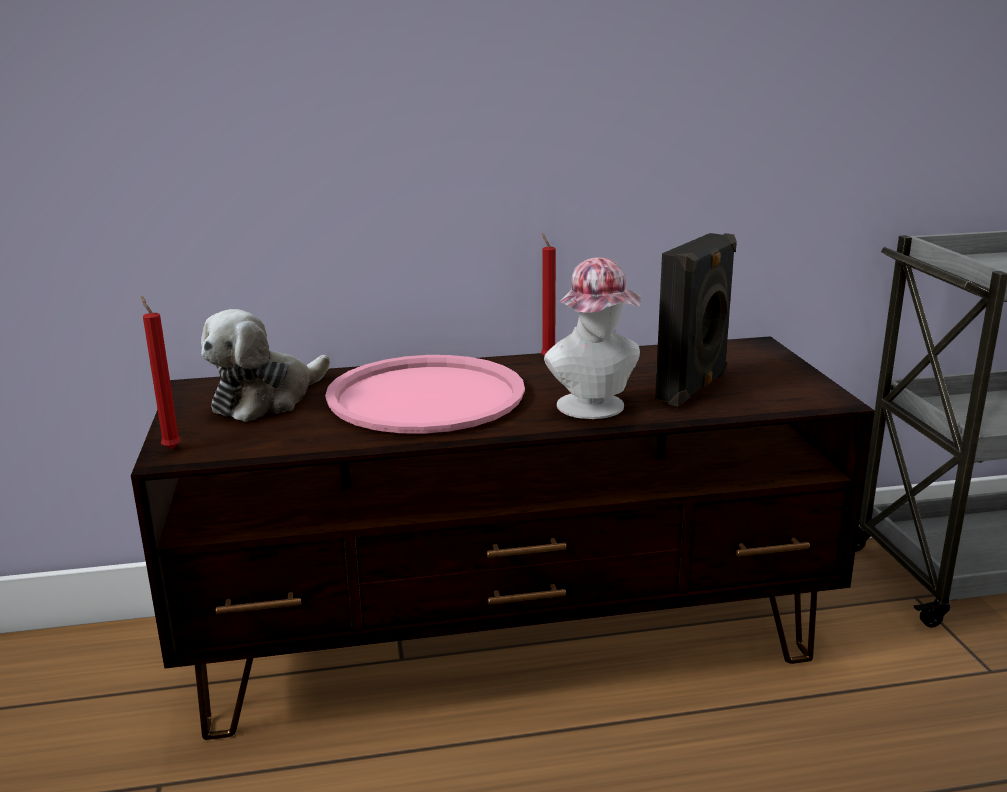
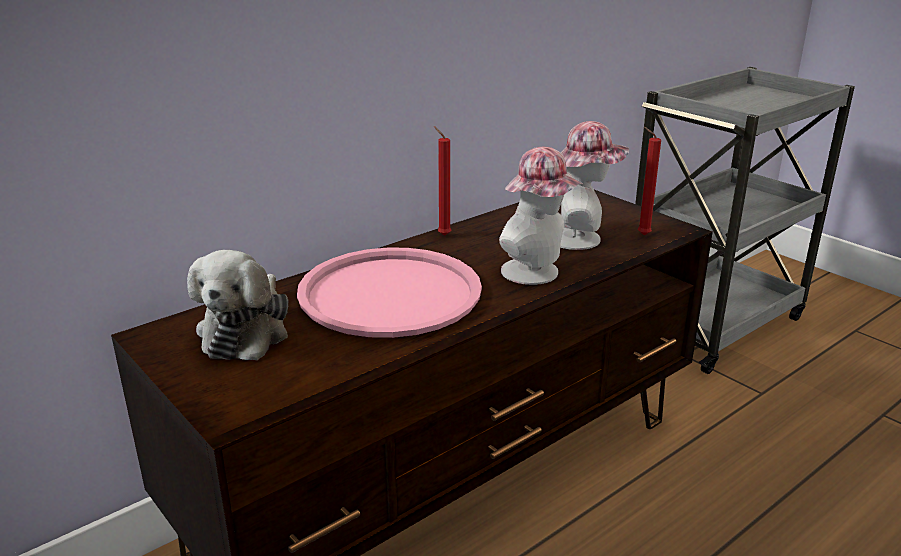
camera: 30 degrees left, 5 degrees up
red candle [141,296,181,449] -> red candle moved to [638,127,661,235]
black speaker [655,233,737,406] -> hat [560,121,629,250]

